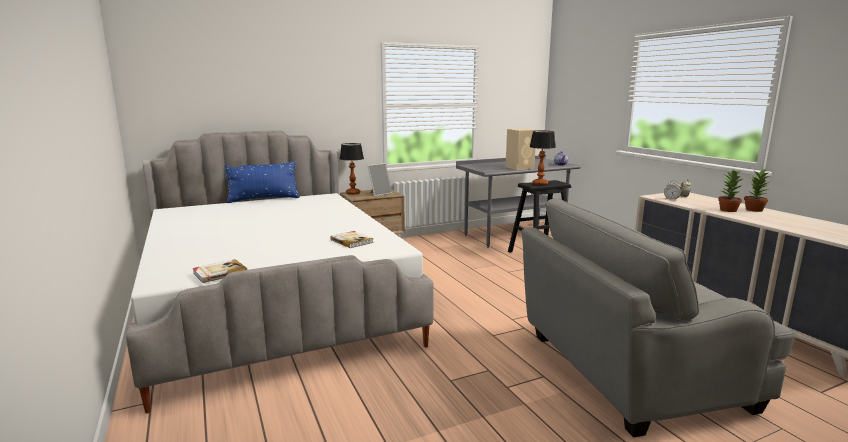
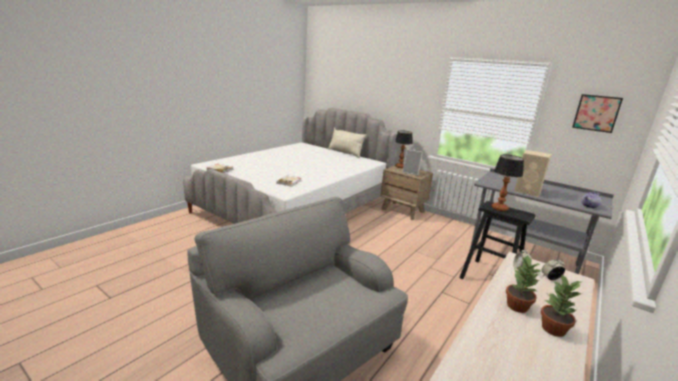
camera: 60 degrees right, 5 degrees up
blue pillow [224,161,300,203] -> beige pillow [328,127,366,158]
none -> picture [572,94,623,133]

